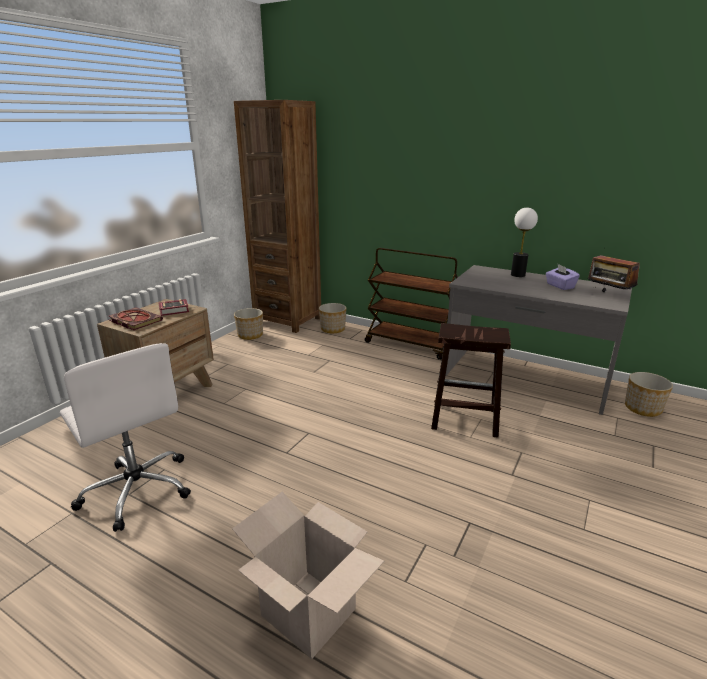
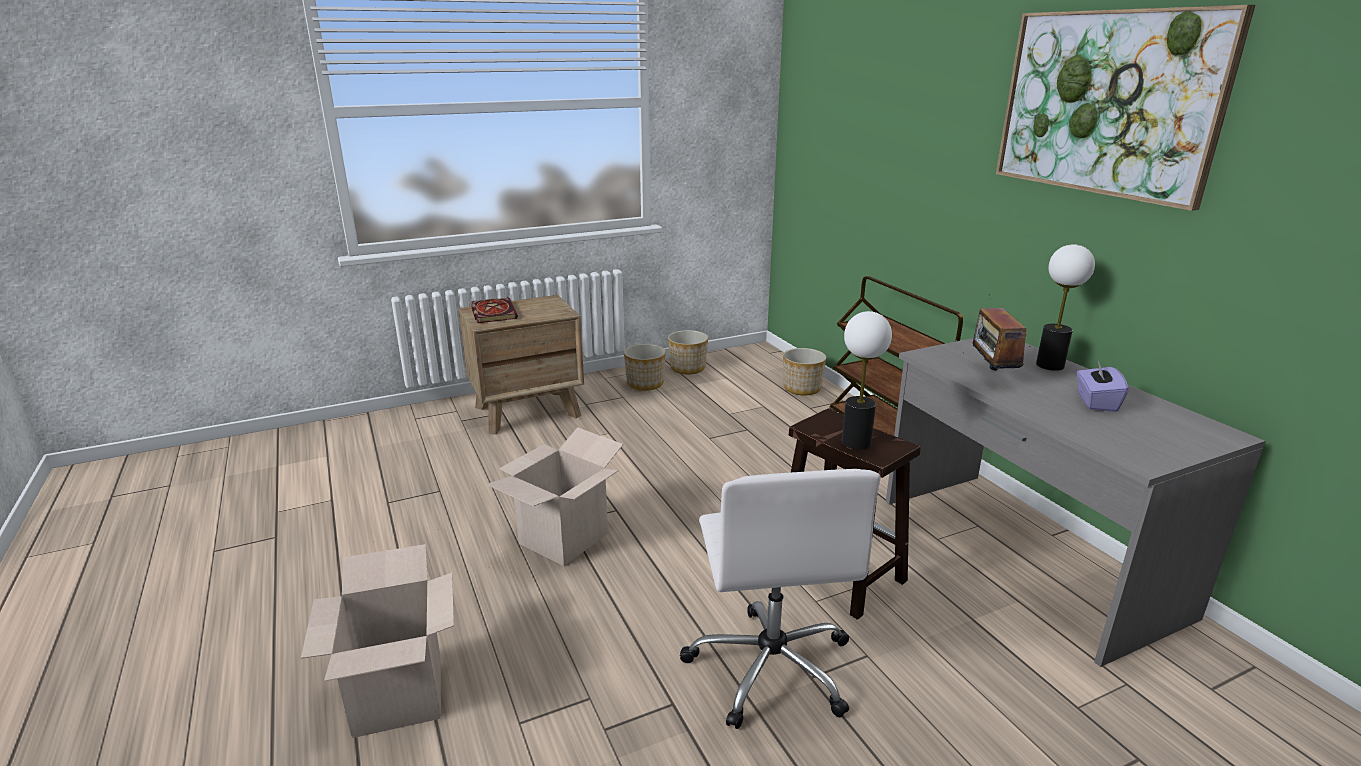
camera: 35 degrees right, 0 degrees up
white office chair [60,343,191,532] -> white office chair moved to [680,469,881,729]
book [158,299,189,316] -> none
brown bookcase [234,100,321,333] -> none
radio [588,255,640,292] -> radio moved to [972,294,1030,371]
planter [625,372,673,417] -> planter moved to [624,344,666,391]
none -> cardboard box [486,427,623,566]
none -> table lamp [842,311,892,450]
none -> picture [996,5,1255,211]

